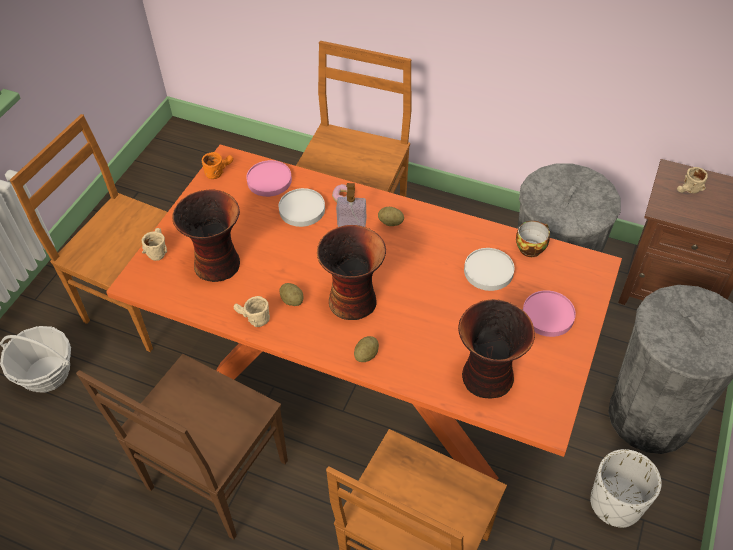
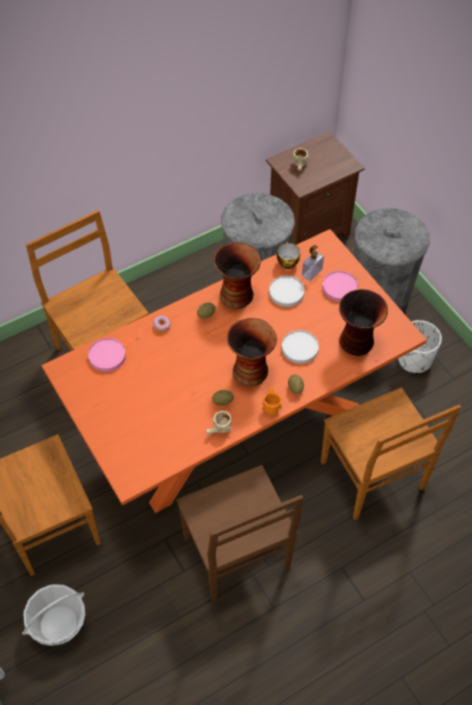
camera: 55 degrees left, 5 degrees up
beige mug [141,228,167,261] -> none
vase [172,190,240,282] -> vase moved to [214,243,261,309]
orange mug [202,152,233,179] -> orange mug moved to [262,387,282,415]
white plate [279,188,325,227] -> white plate moved to [282,330,319,364]
soap dispenser [336,183,366,227] -> soap dispenser moved to [302,245,324,281]

